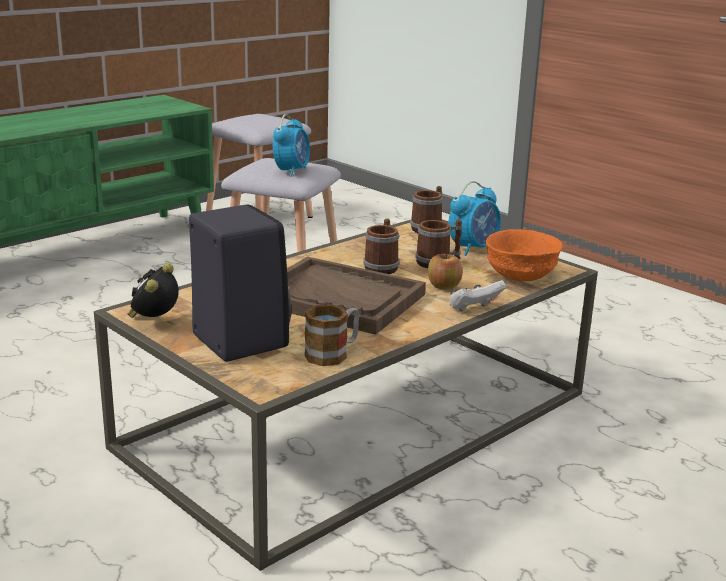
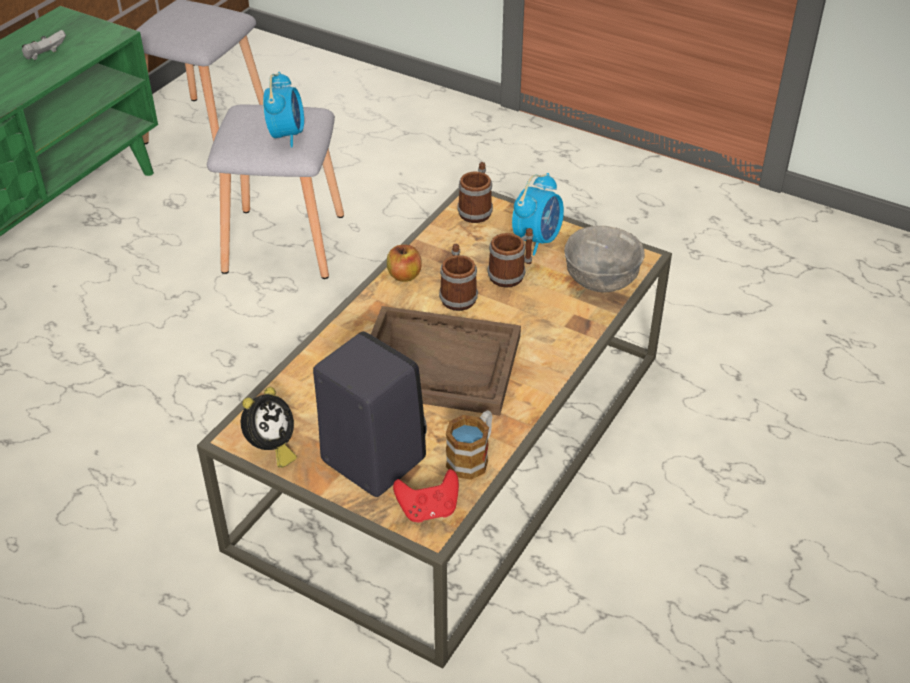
camera: 15 degrees left, 20 degrees up
alarm clock [127,263,179,318] -> alarm clock turned 150 degrees counterclockwise [241,387,297,468]
apple [428,252,463,290] -> apple moved to [387,245,421,282]
white game controller [450,280,506,311] -> white game controller moved to [22,30,66,60]
orange bowl [486,229,563,282] -> grey bowl [564,226,645,293]
none -> red game controller [393,469,459,522]

